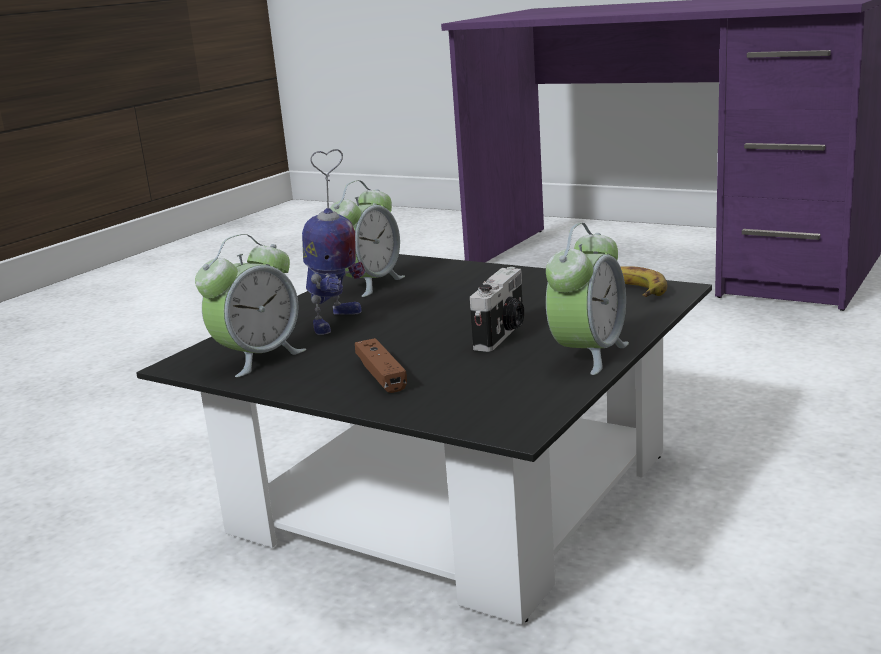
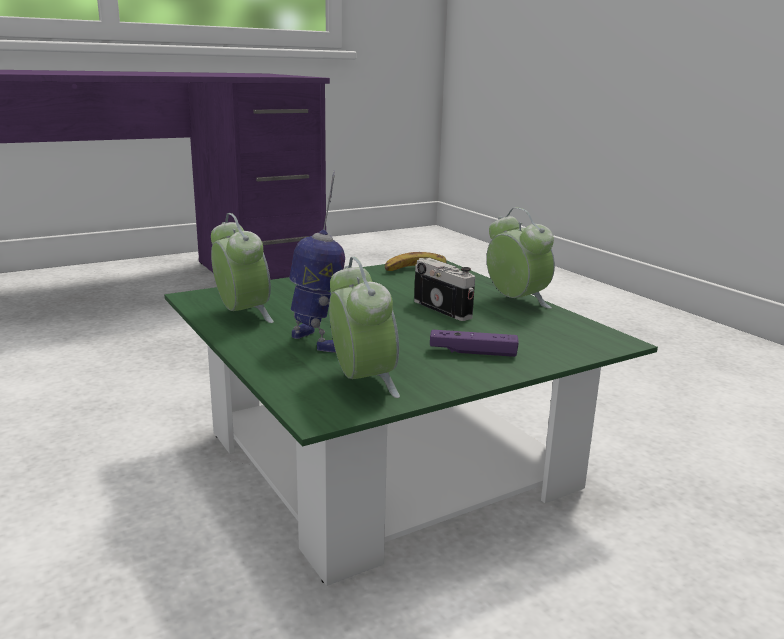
camera: 65 degrees left, 0 degrees up
black coffee table [136,254,712,625] -> green coffee table [164,261,658,586]
brown game controller [355,338,407,393] -> purple game controller [430,329,519,357]

